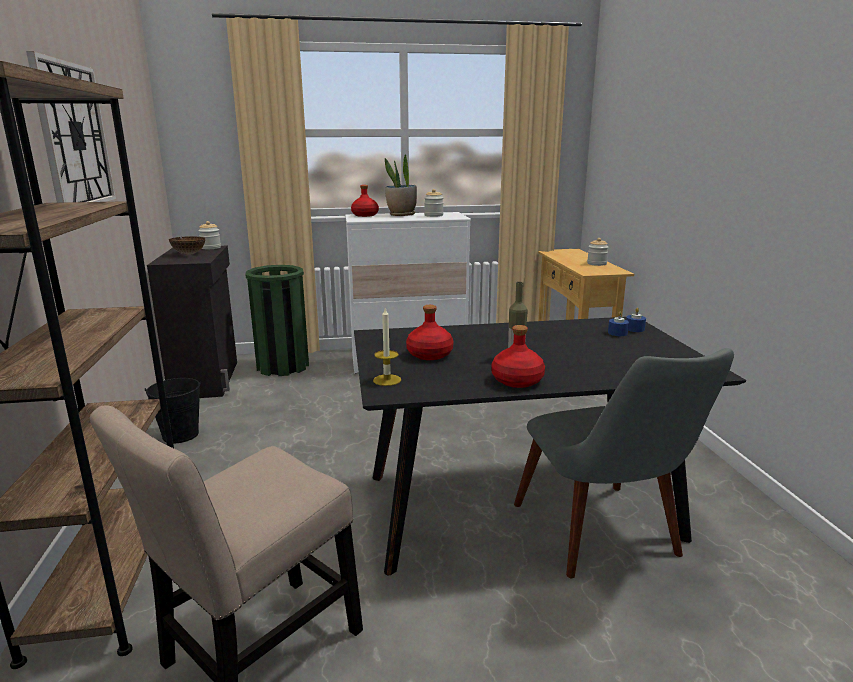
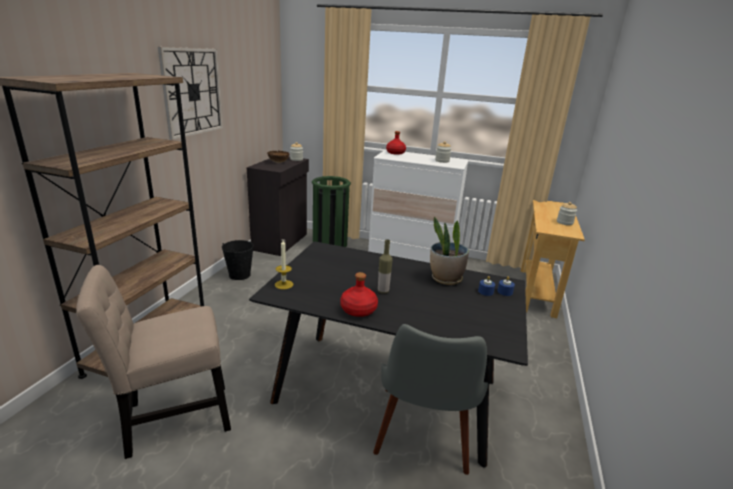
camera: 25 degrees right, 5 degrees up
potted plant [385,154,417,216] -> potted plant moved to [430,217,469,285]
red bottle [406,305,454,360] -> none

